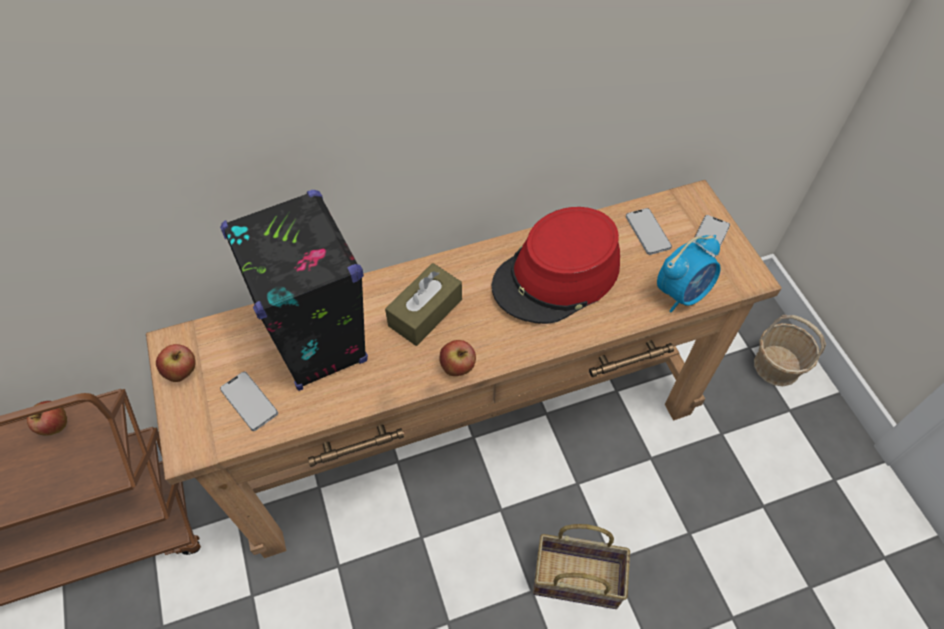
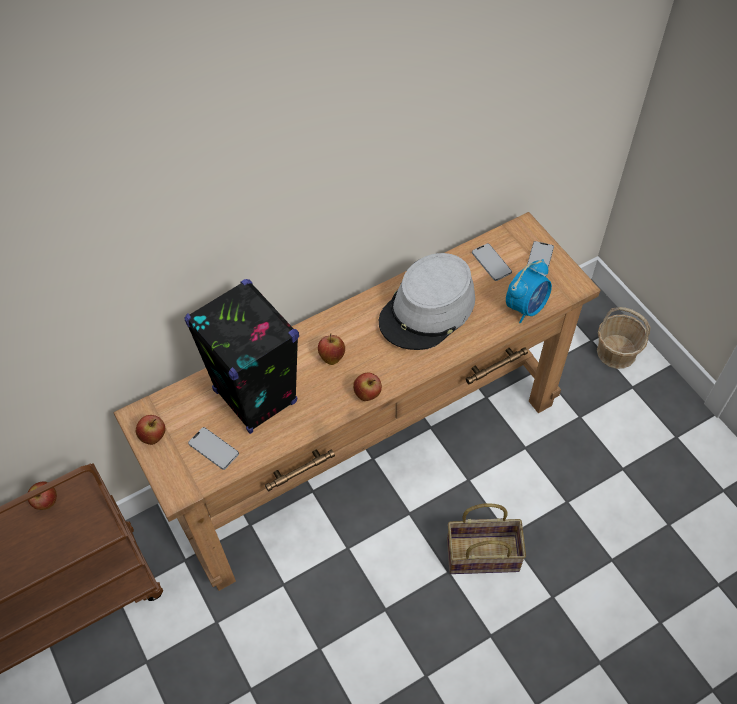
camera: 10 degrees left, 0 degrees up
brown tissue box [385,263,462,346] -> apple [318,333,345,365]
red hat [492,207,620,324] -> grey hat [379,253,475,350]

